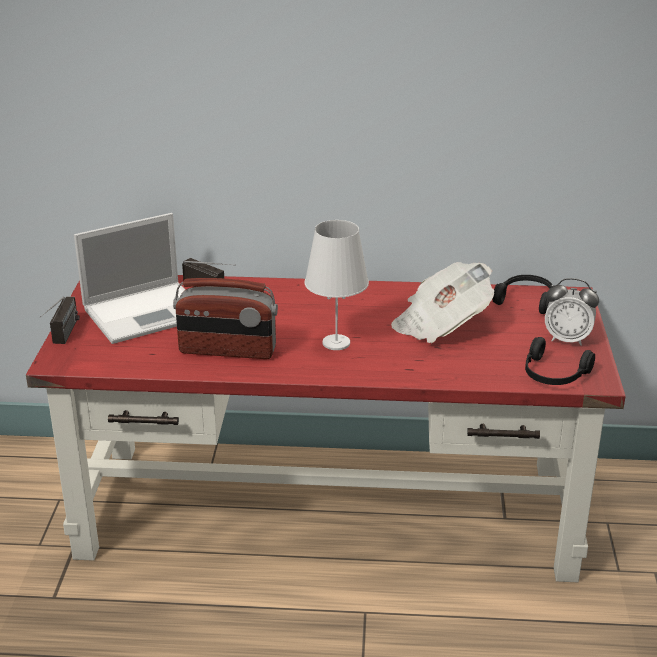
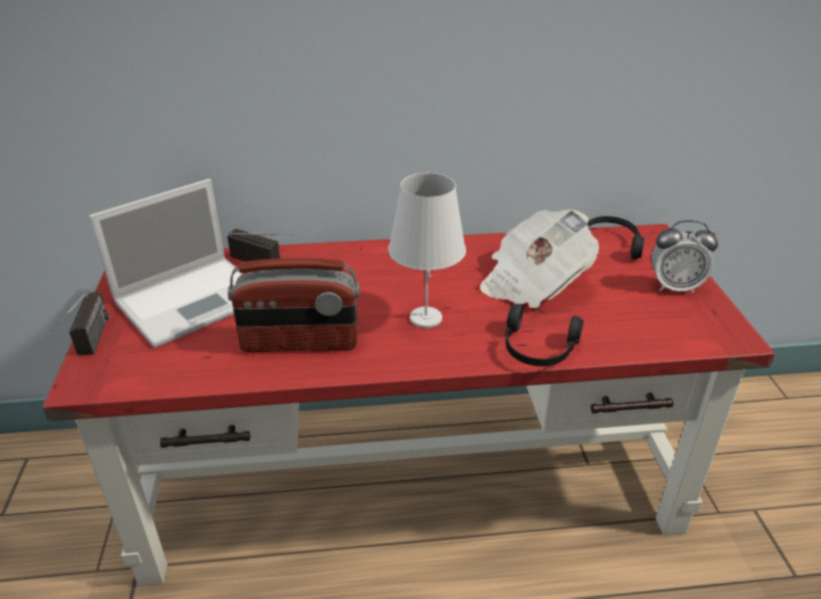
camera: 10 degrees left, 5 degrees up
black headphones [525,337,595,385] -> black headphones moved to [505,304,584,366]

